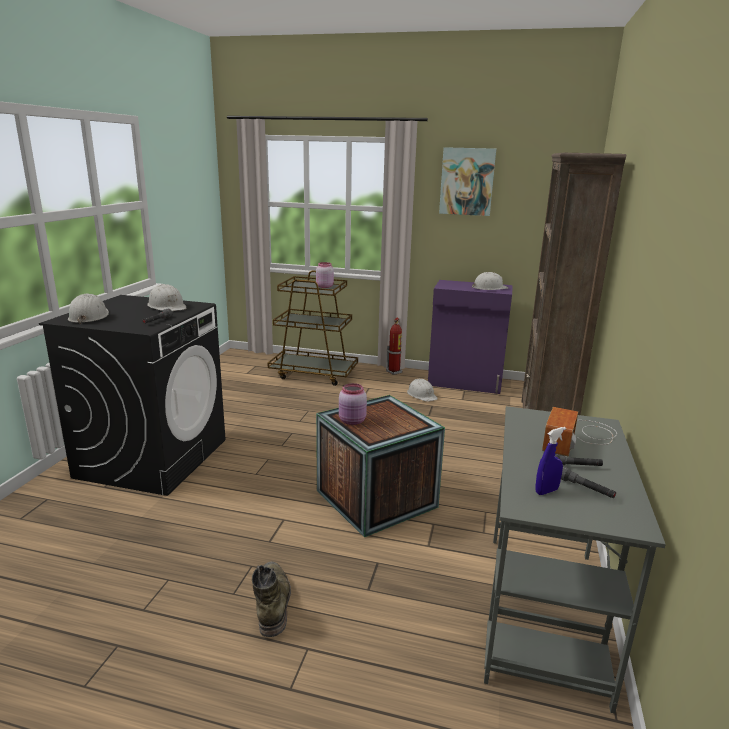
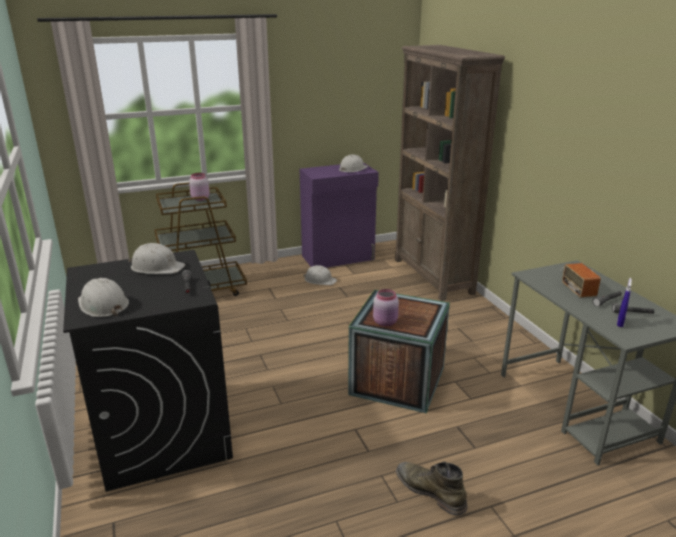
camera: 35 degrees left, 5 degrees up
fire extinguisher [386,317,403,375] -> none
picture [439,147,496,216] -> none

